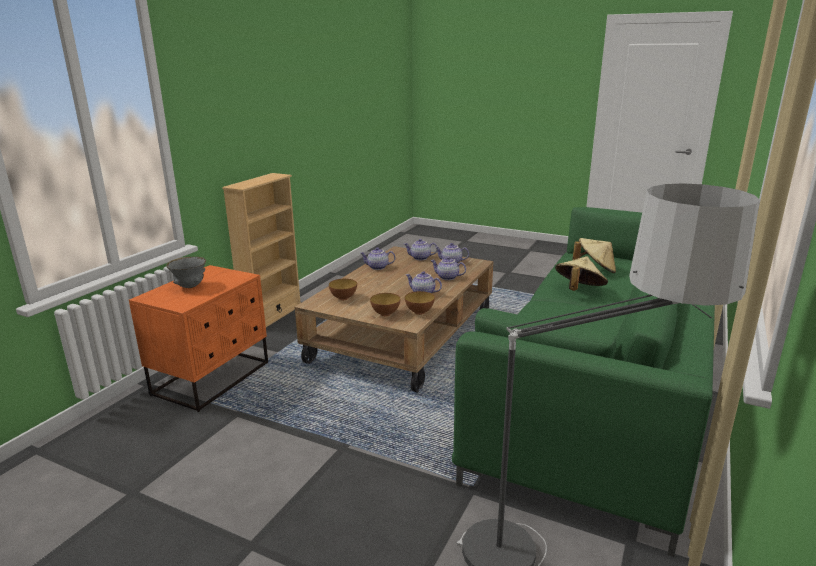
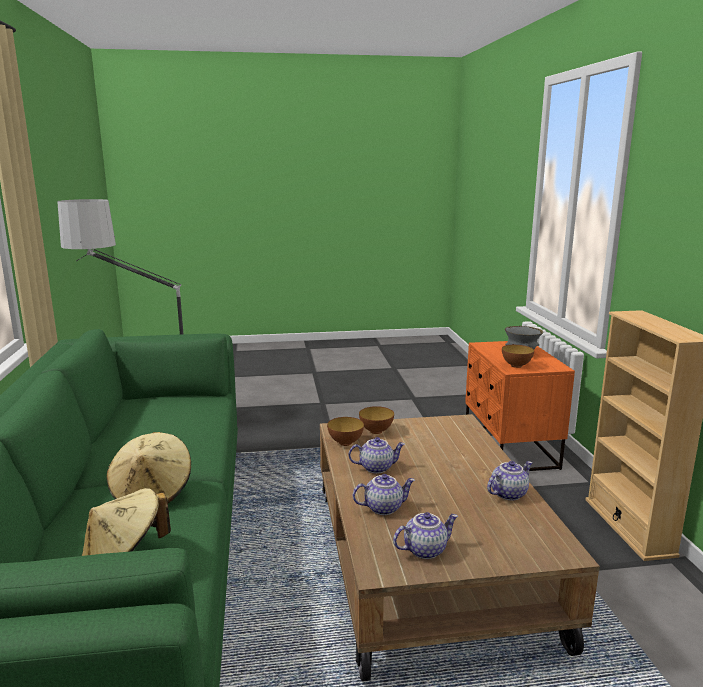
camera: 145 degrees right, 5 degrees down
bowl [329,279,357,300] -> bowl moved to [502,345,534,368]
teapot [404,239,437,260] -> none

